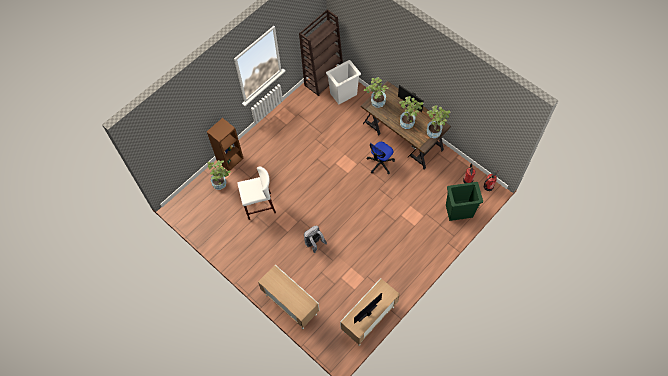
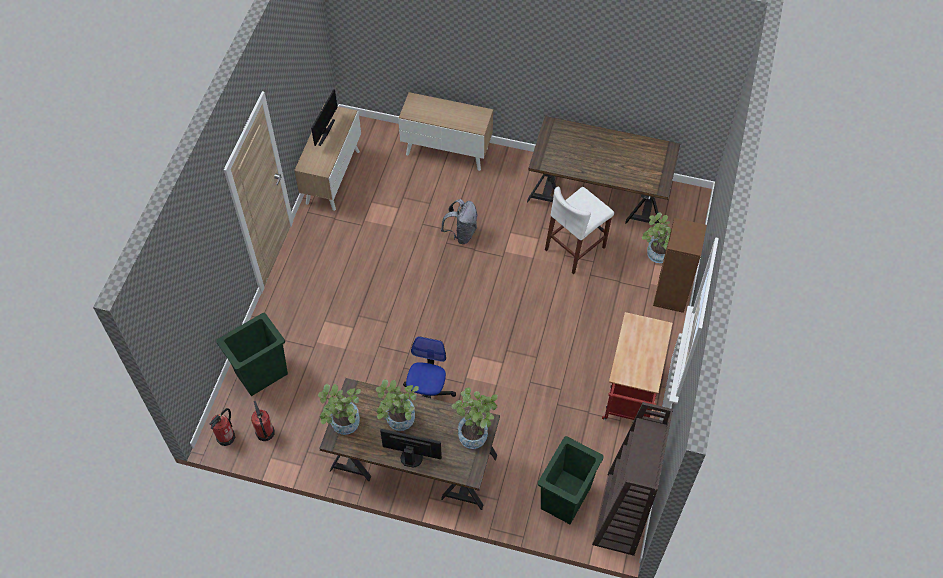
camera: 150 degrees right, 5 degrees down
white trash can [326,60,361,104] -> green trash can [538,436,604,524]
none -> brown desk [527,116,681,224]
none -> red cart [602,312,672,420]

